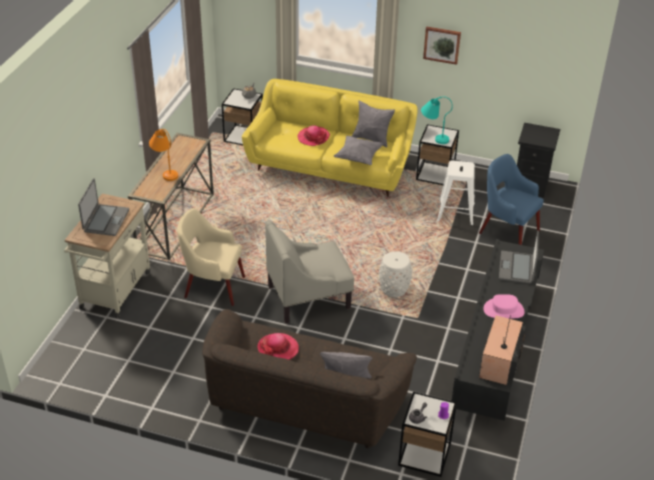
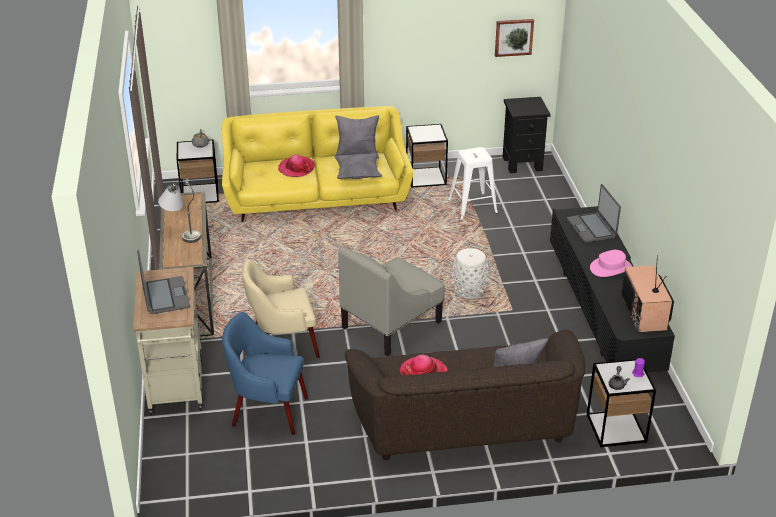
camera: 25 degrees left, 5 degrees down
orange table lamp [149,129,178,181] -> grey table lamp [158,181,201,243]
turquoise table lamp [421,96,453,144] -> none
picture [423,27,461,65] -> picture moved to [495,19,534,57]
blue armchair [479,154,544,245] -> blue armchair moved to [222,312,308,435]

